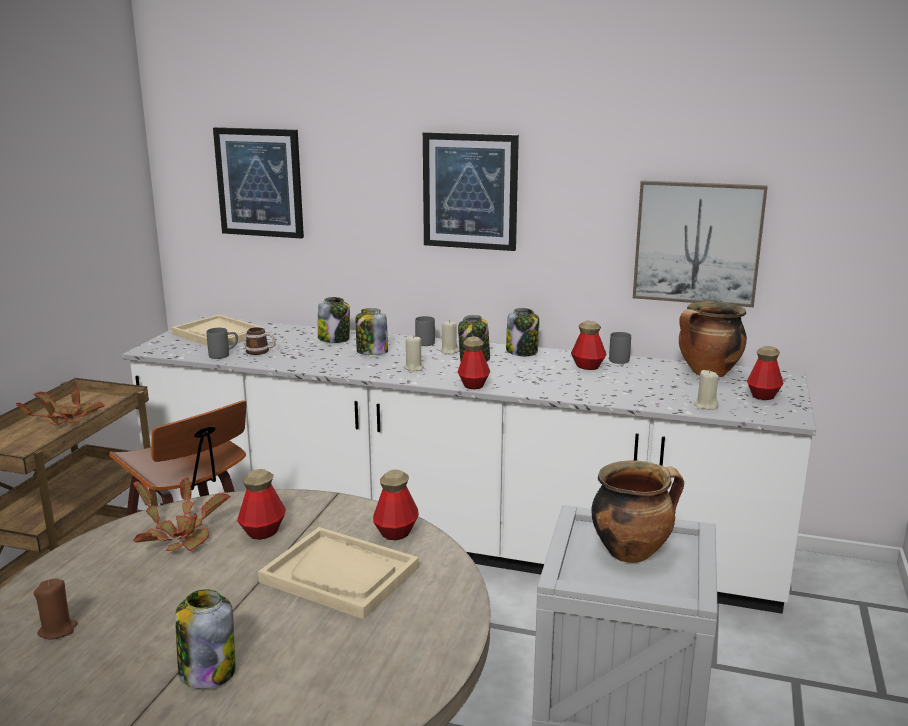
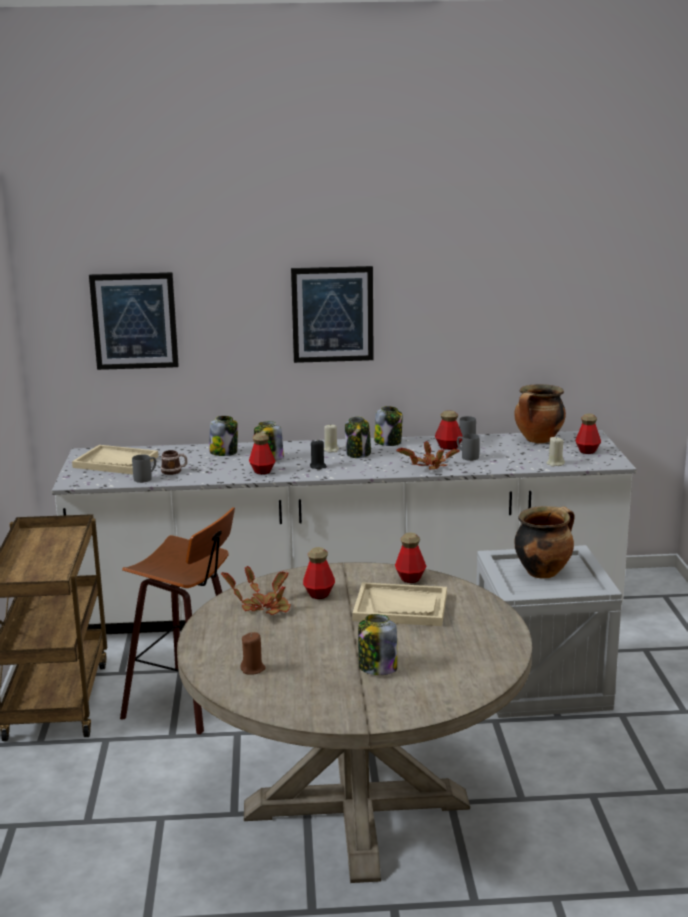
camera: 20 degrees left, 0 degrees up
potted plant [16,388,105,425] -> potted plant moved to [397,441,460,470]
beige candle [404,335,424,371] -> black candle [310,439,327,469]
grey mug [415,316,435,346] -> grey mug moved to [457,434,480,461]
bottle [458,337,490,389] -> bottle moved to [249,433,275,475]
picture [633,180,768,307] -> none

